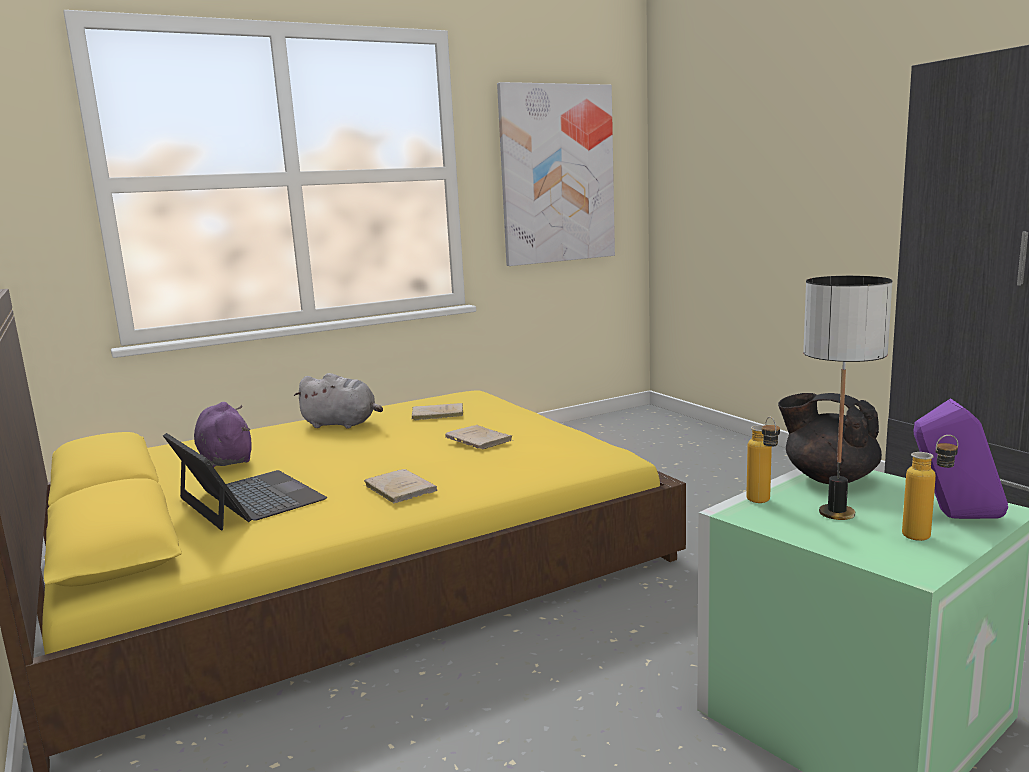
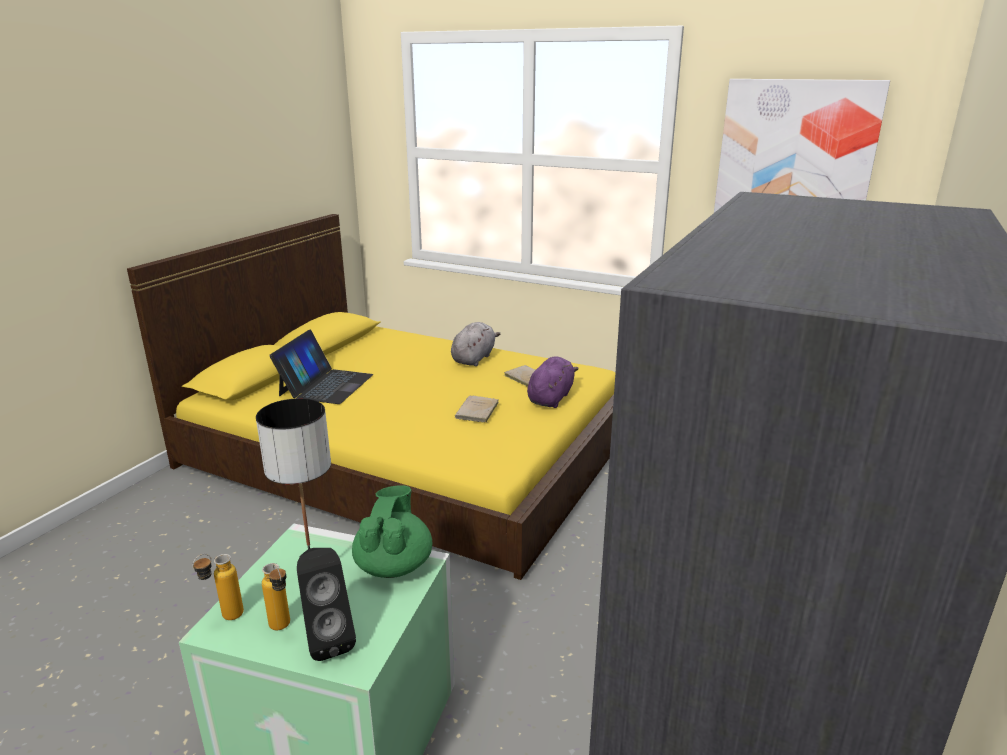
camera: 55 degrees right, 10 degrees up
purple plush toy [194,402,252,467] -> purple plush toy moved to [527,356,579,408]
grey plush toy [294,373,383,429] -> grey plush toy turned 135 degrees counterclockwise [451,322,501,366]
beige book [364,469,437,503] -> none
bottle [746,417,780,503] -> bottle moved to [192,554,244,620]
black teapot [778,393,882,484] -> green teapot [352,485,433,578]
purple speaker [914,398,1008,519] -> black speaker [297,548,356,661]

